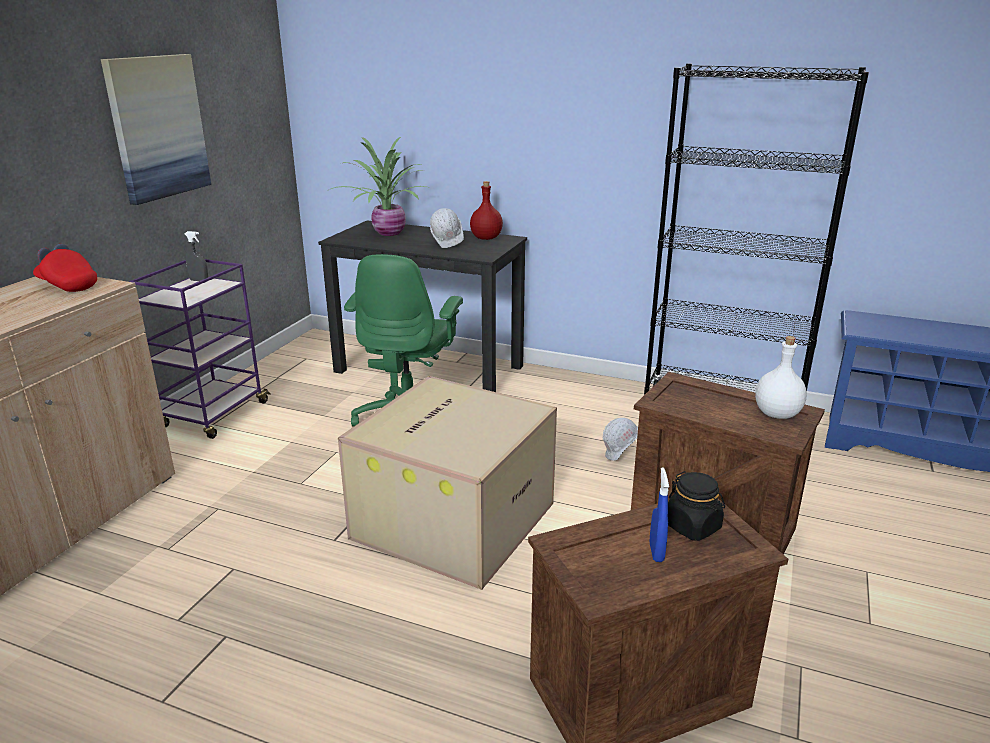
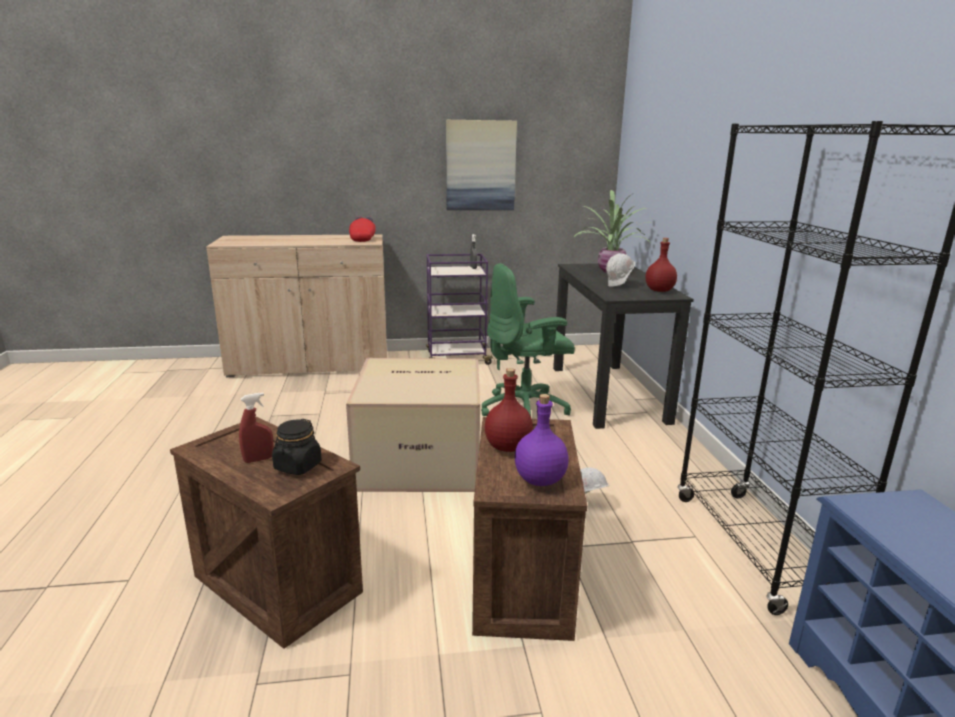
camera: 60 degrees right, 5 degrees down
blue spray bottle [650,468,669,562] -> red spray bottle [239,393,274,463]
white bottle [755,336,807,419] -> purple bottle [515,394,569,486]
none -> red bottle [485,368,533,452]

